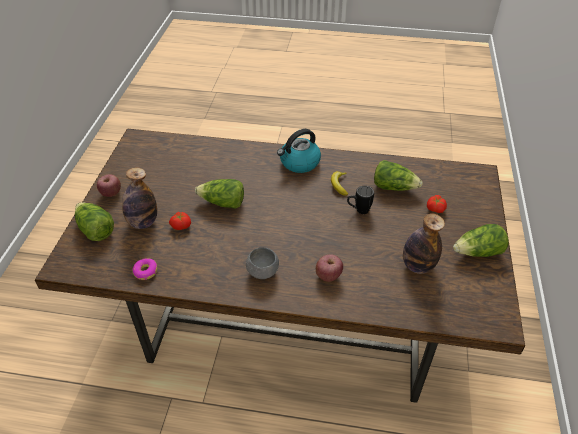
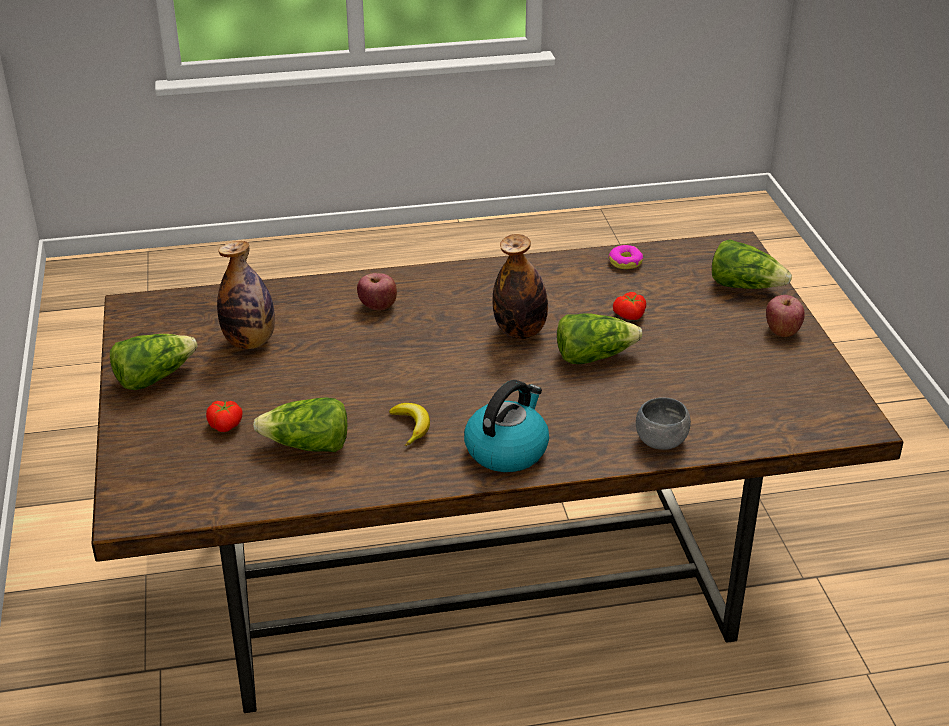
camera: 160 degrees right, 10 degrees down
bottle [122,167,157,229] -> bottle moved to [493,234,548,339]
grey bowl [246,247,279,279] -> grey bowl moved to [636,398,691,450]
black mug [347,186,374,214] -> none

